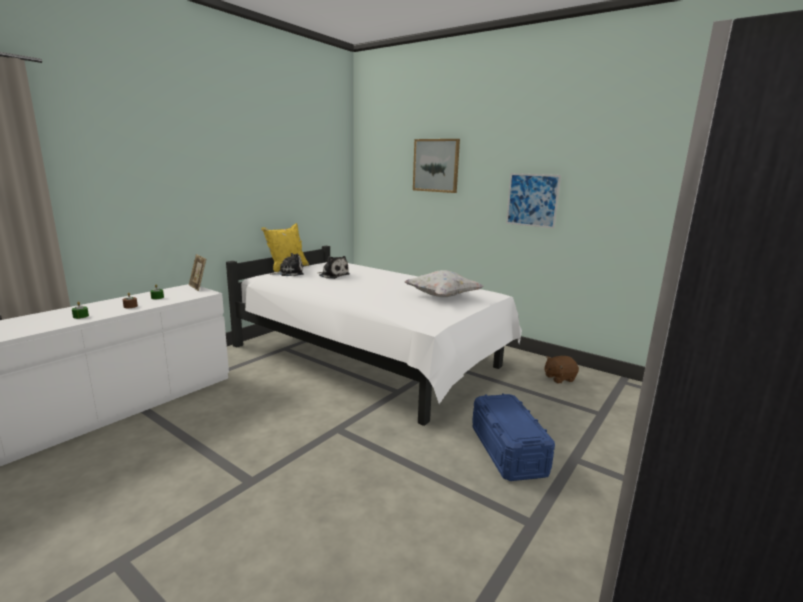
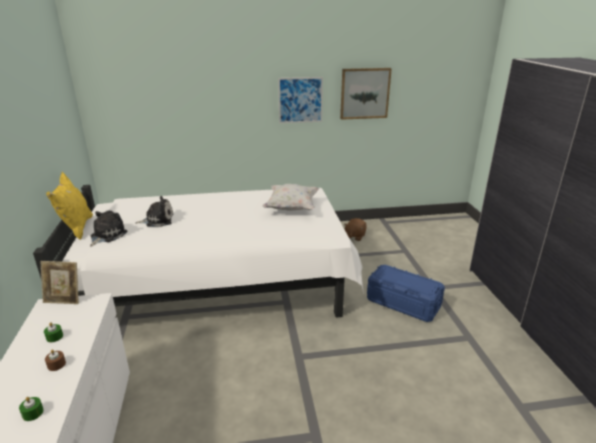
camera: 45 degrees left, 10 degrees up
picture [413,139,460,193] -> picture moved to [340,68,392,120]

